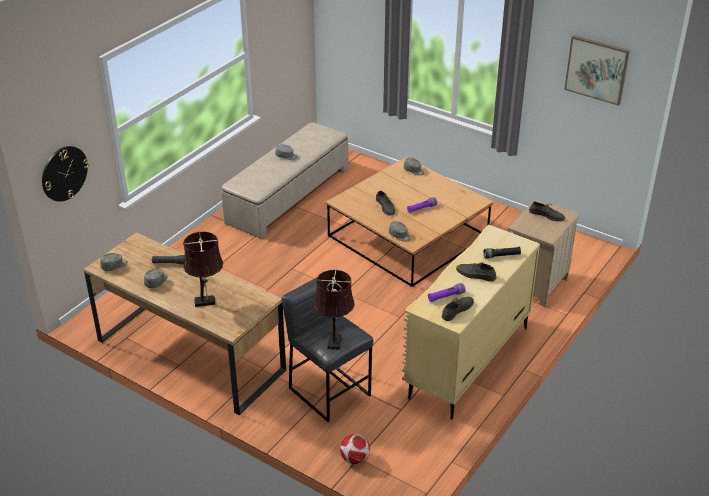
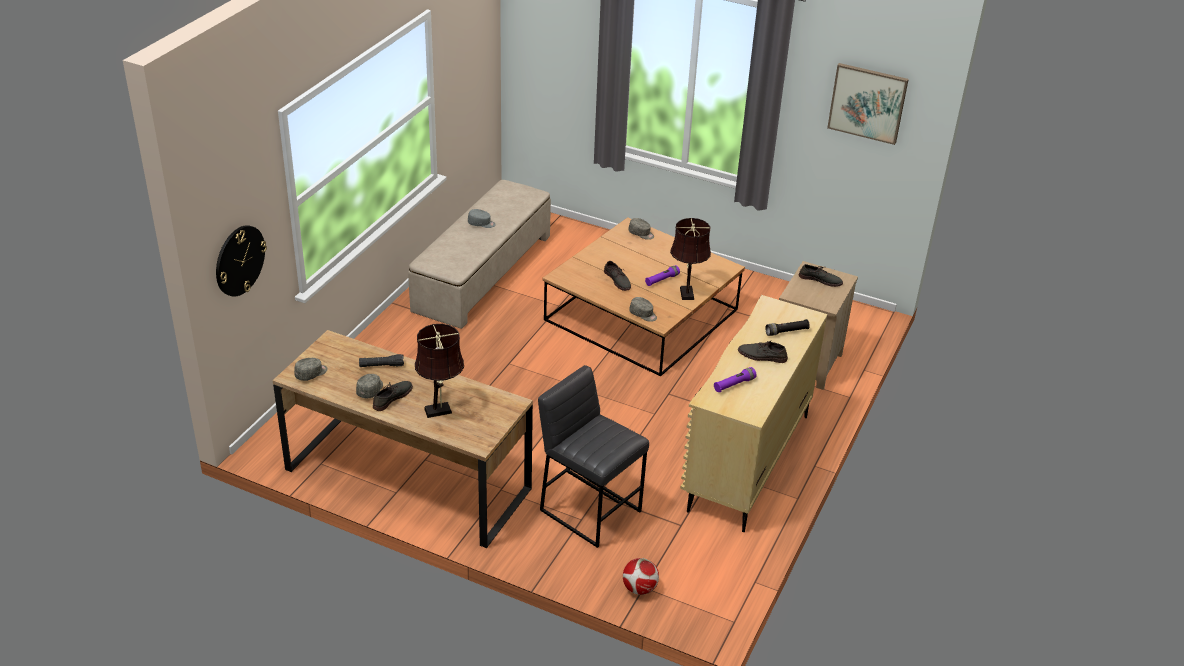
camera: 10 degrees left, 0 degrees up
brown table lamp [314,270,355,350] -> brown table lamp moved to [670,218,711,300]
grey shoe [442,297,474,321] -> grey shoe moved to [373,381,413,411]

